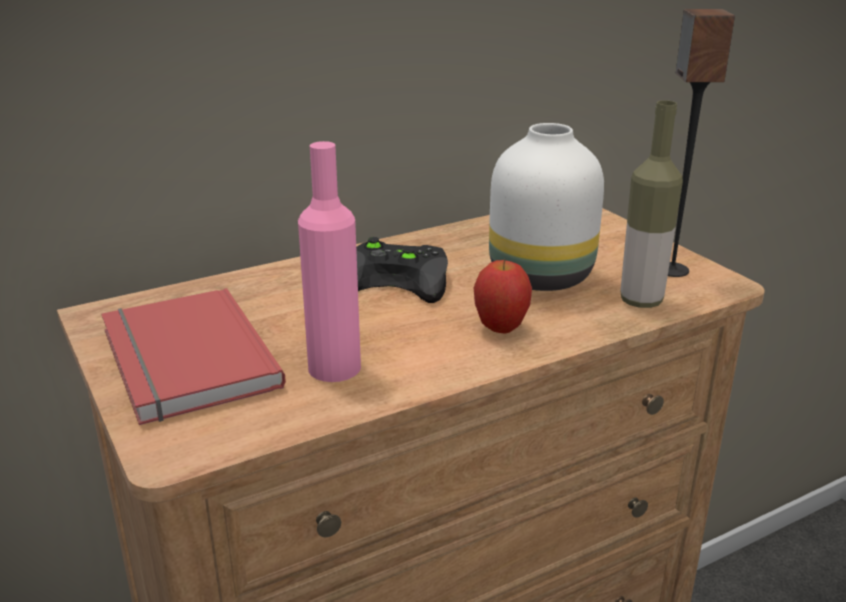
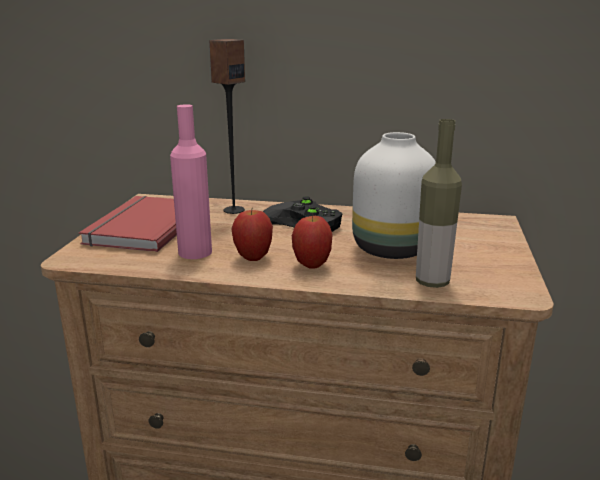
camera: 40 degrees right, 5 degrees down
speaker [668,9,735,277] -> speaker moved to [209,39,245,214]
none -> apple [232,210,273,261]

